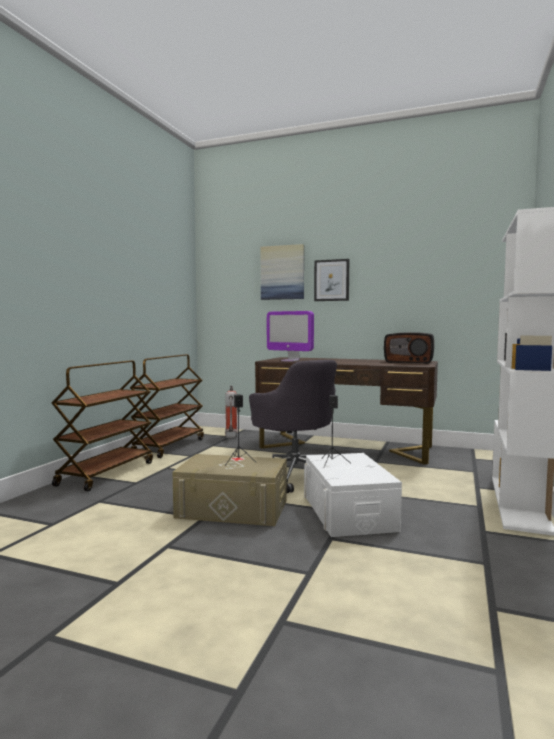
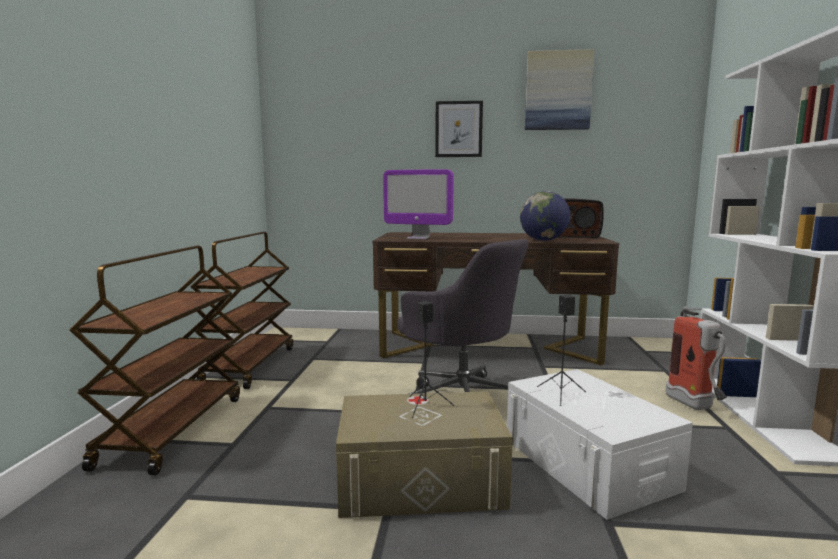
camera: 15 degrees left, 5 degrees up
fire extinguisher [225,385,238,438] -> fire extinguisher moved to [665,306,727,410]
picture [261,244,304,300] -> picture moved to [525,49,594,130]
none -> globe [520,191,570,241]

